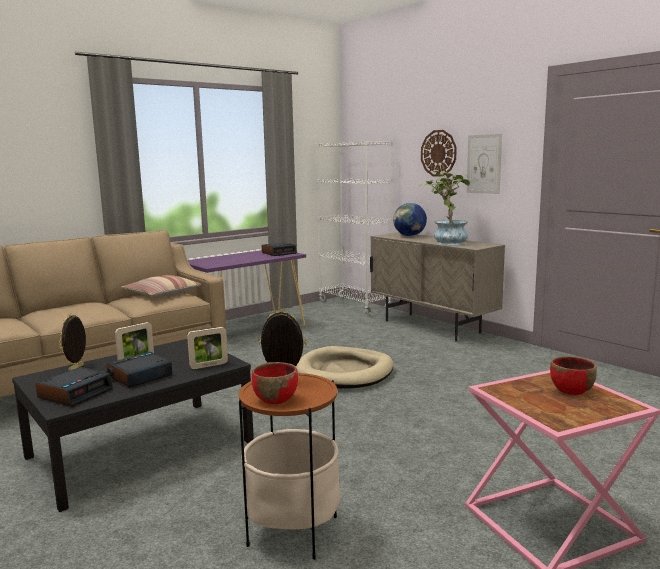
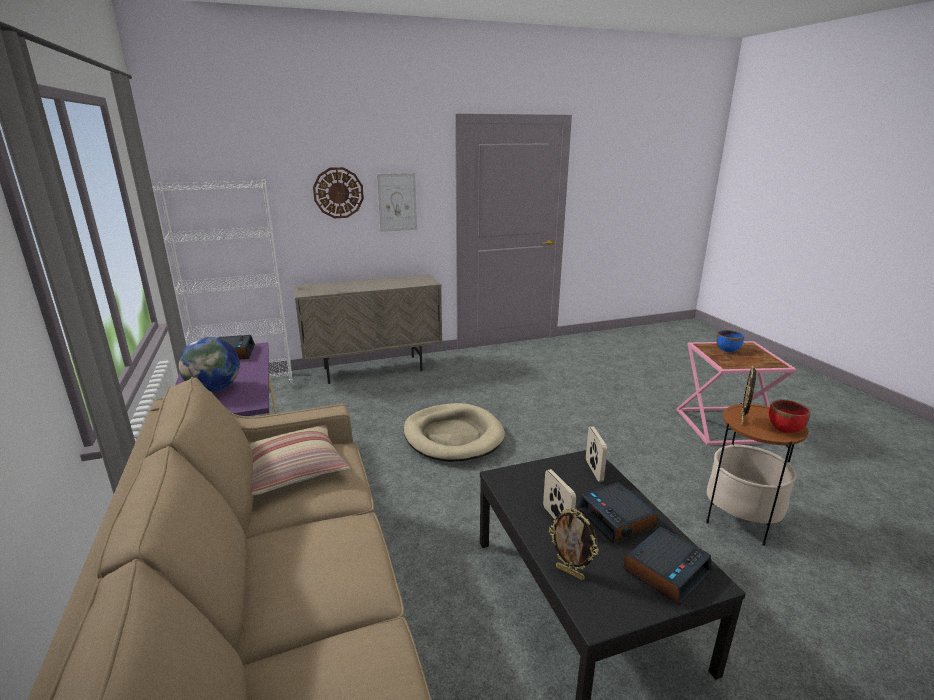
camera: 70 degrees left, 10 degrees up
alarm clock [36,367,113,407] -> alarm clock turned 90 degrees clockwise [623,527,712,606]
globe [393,203,427,236] -> globe moved to [179,337,240,392]
potted plant [419,170,473,245] -> none
red bowl [550,356,597,395] -> blue bowl [716,330,744,352]

